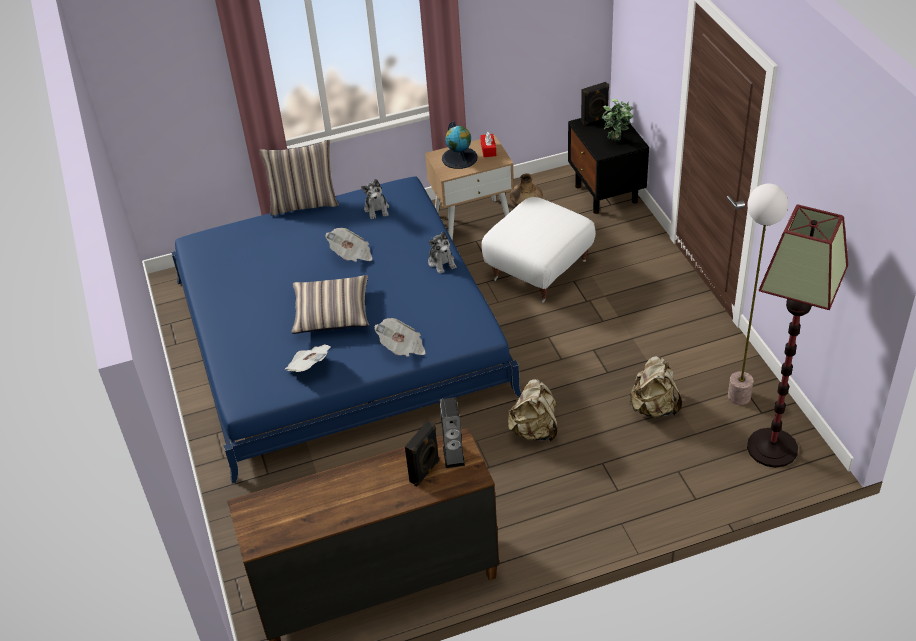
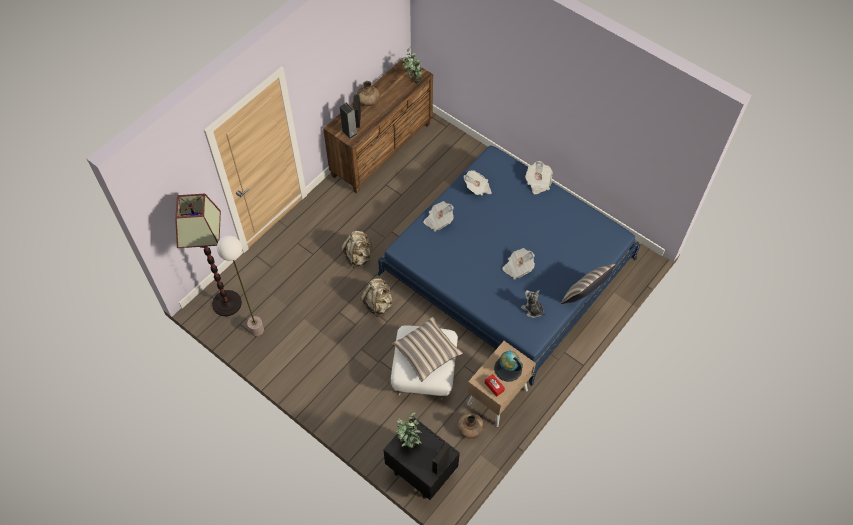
camera: 145 degrees right, 15 degrees up
pillow [291,275,369,334] -> pillow moved to [392,317,463,382]
plush toy [428,231,457,274] -> none
beige backpack [629,356,682,418] -> beige backpack moved to [360,278,393,317]
none -> brown vase [356,81,380,106]
none -> potted plant [401,47,424,83]
none -> newspaper [525,161,553,194]

